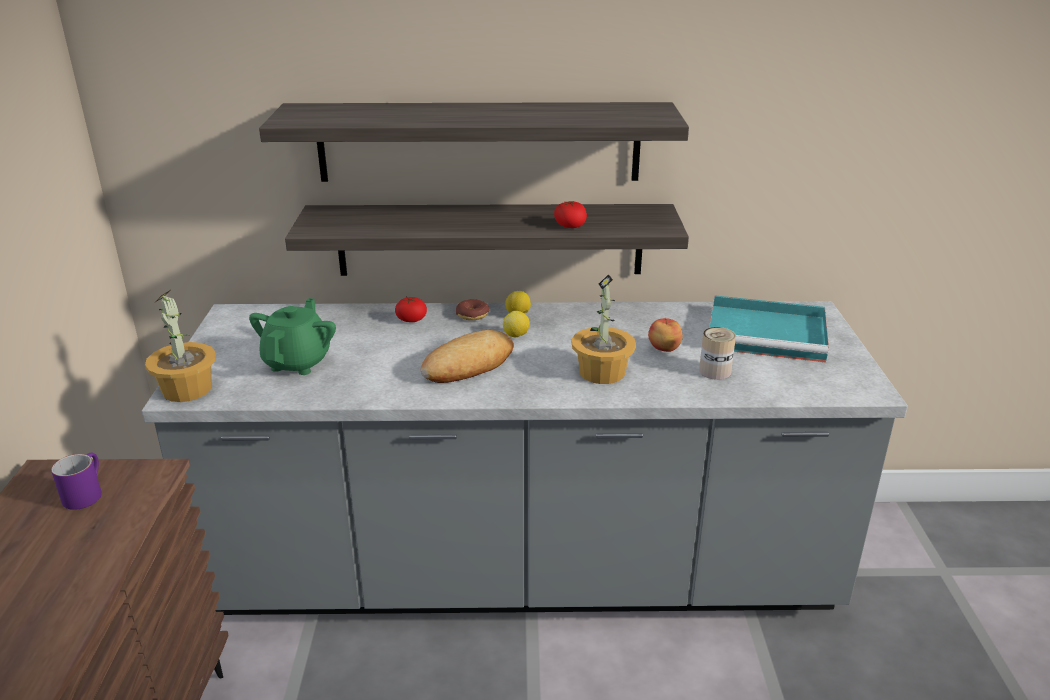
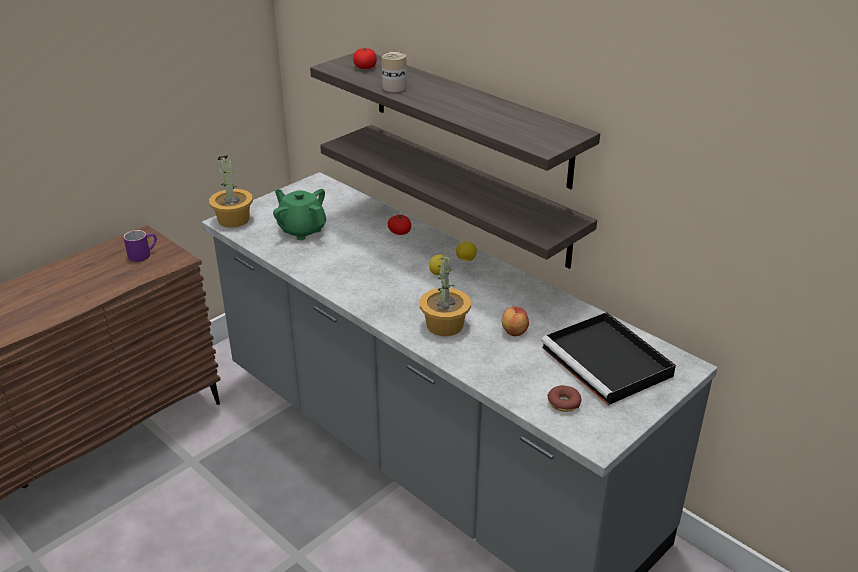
camera: 45 degrees right, 5 degrees up
green teapot [249,298,336,375] -> green teapot turned 105 degrees counterclockwise [273,189,326,240]
bread [421,330,514,383] -> none
donut [456,299,489,320] -> donut moved to [547,385,582,412]
tomato [554,201,587,228] -> tomato moved to [353,48,377,69]
can [699,327,736,380] -> can moved to [381,51,407,92]
turquoise tray [709,295,829,363] -> black tray [541,312,676,405]

